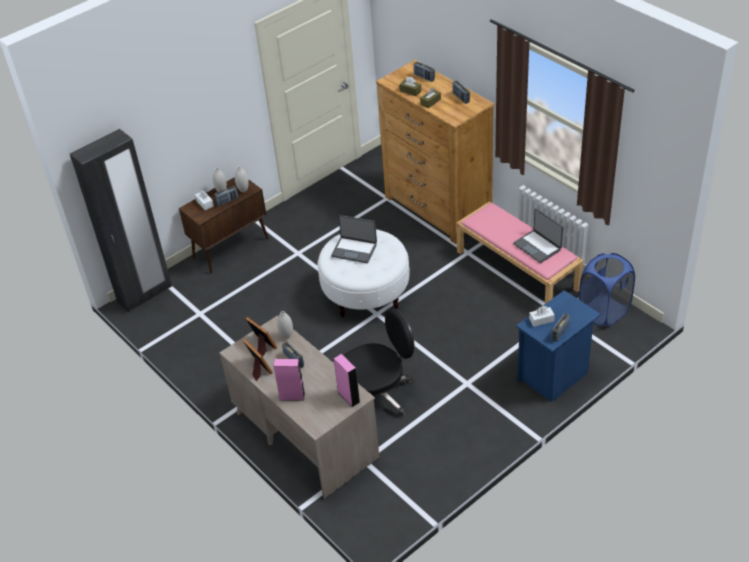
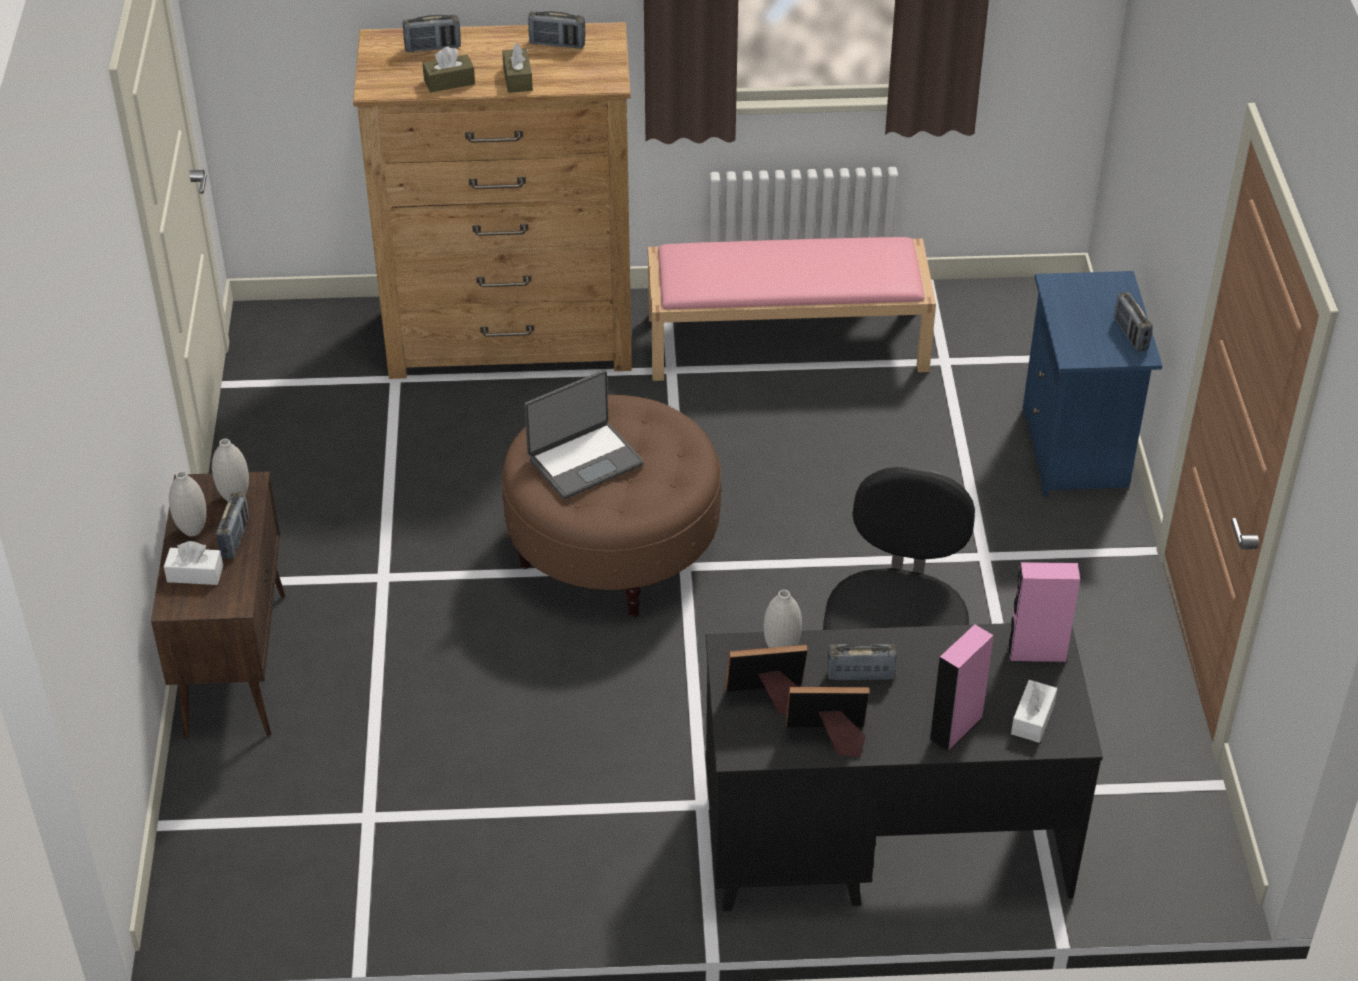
camera: 55 degrees left, 0 degrees up
black wardrobe [70,129,172,313] -> none
beige desk [219,316,379,499] -> black desk [705,623,1103,911]
white ottoman [318,229,410,317] -> brown ottoman [502,395,722,617]
laptop [513,208,563,263] -> none
white tissue box [529,306,555,327] -> white tissue box moved to [1011,680,1058,743]
blue laundry basket [579,253,635,326] -> none

